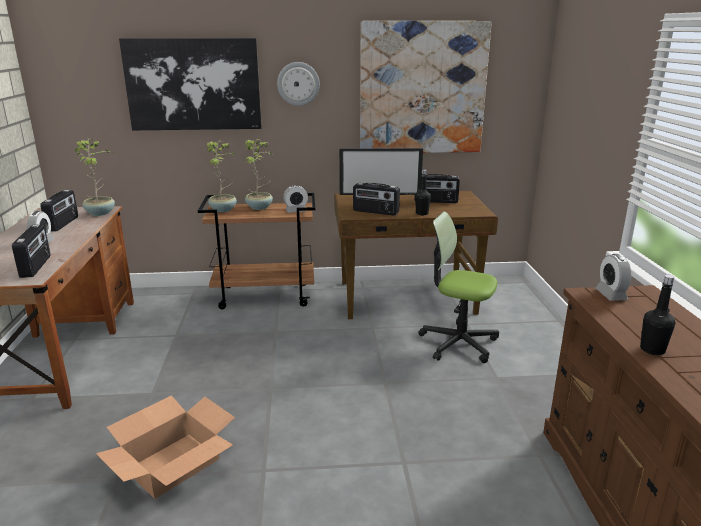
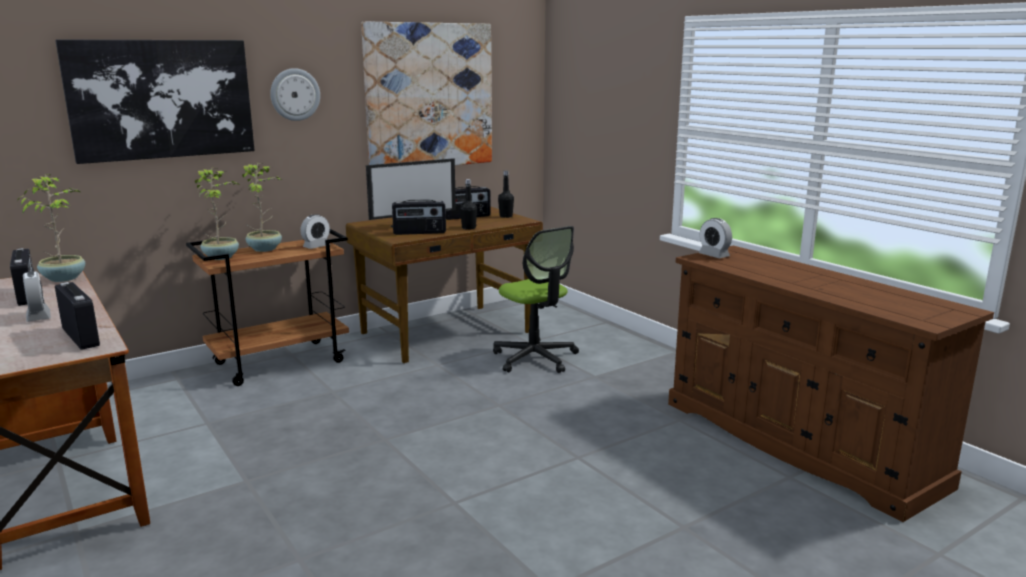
camera: 30 degrees left, 5 degrees down
cardboard box [96,395,235,499] -> none
office chair [418,211,499,363] -> office chair turned 120 degrees counterclockwise [493,226,579,373]
black bottle [640,274,675,355] -> black bottle moved to [498,171,514,218]

